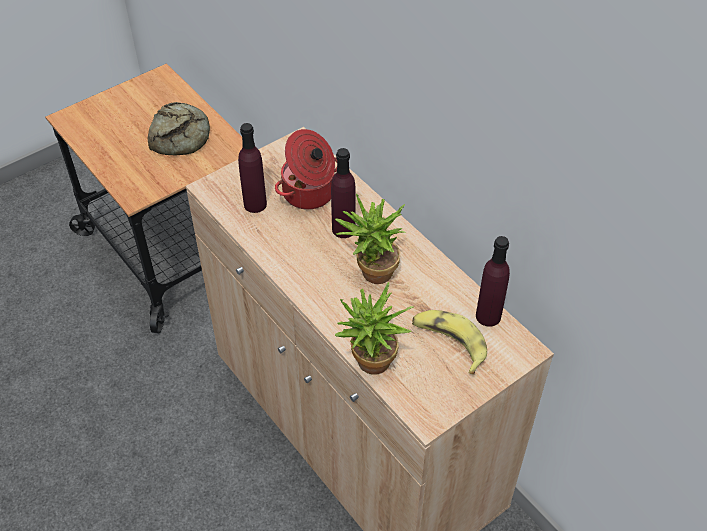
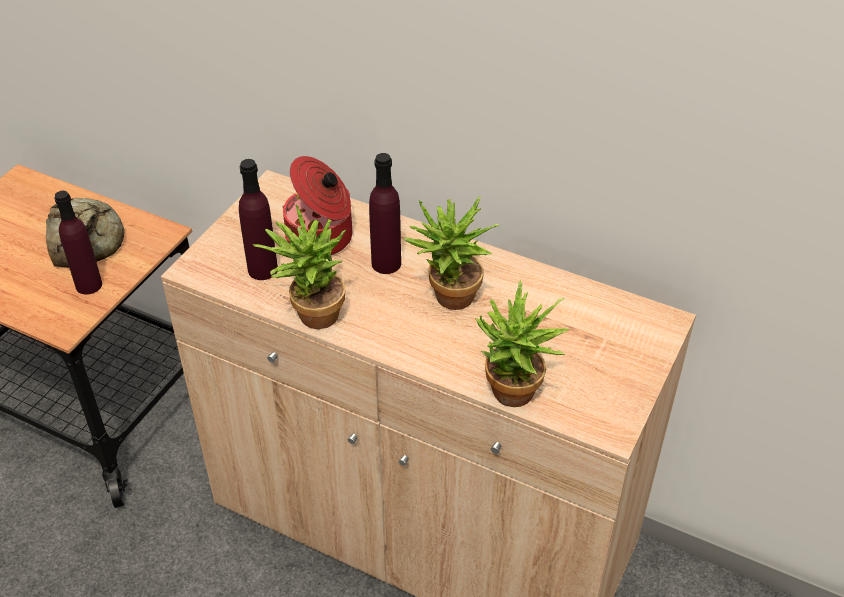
camera: 25 degrees left, 5 degrees down
banana [412,310,487,374] -> none
purple bottle [476,236,510,327] -> purple bottle moved to [55,191,102,295]
none -> potted plant [252,204,346,329]

